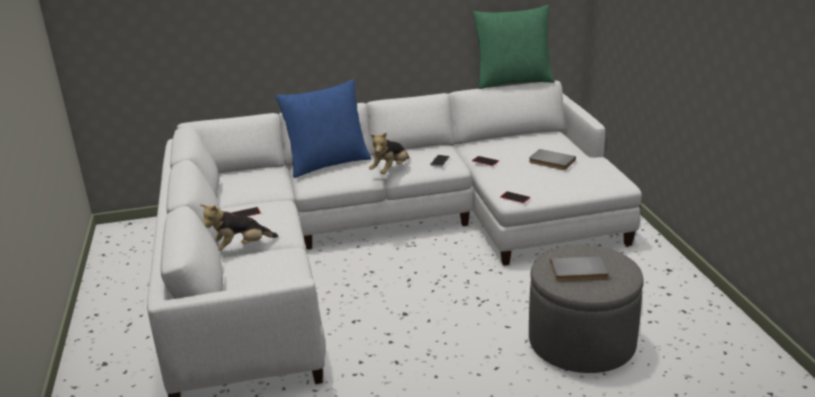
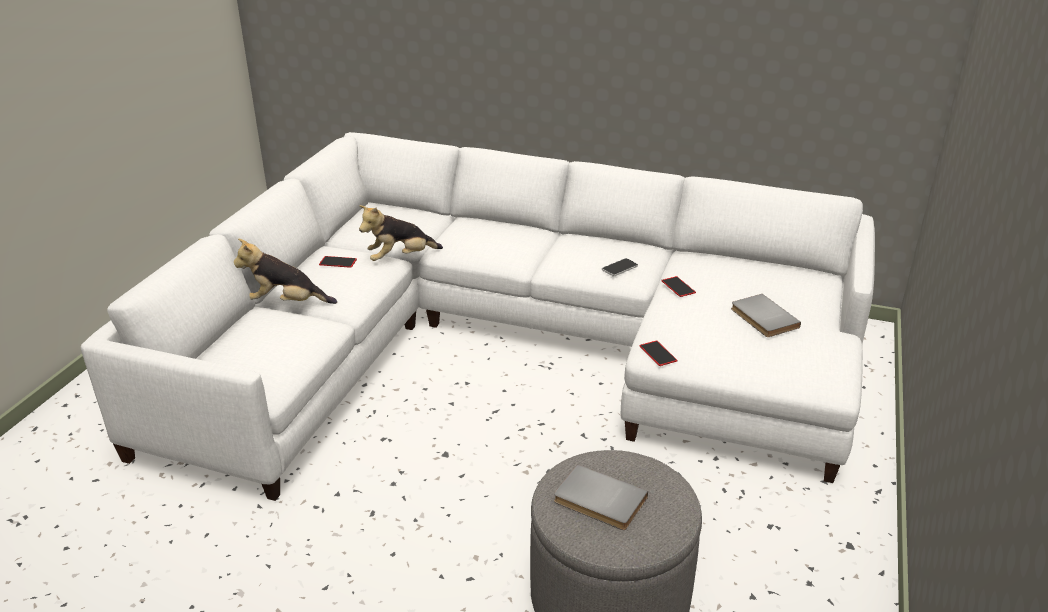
camera: 30 degrees right, 5 degrees up
blue pillow [276,79,371,178] -> none
plush toy [369,132,409,174] -> plush toy moved to [359,205,443,261]
green pillow [473,5,555,89] -> none

